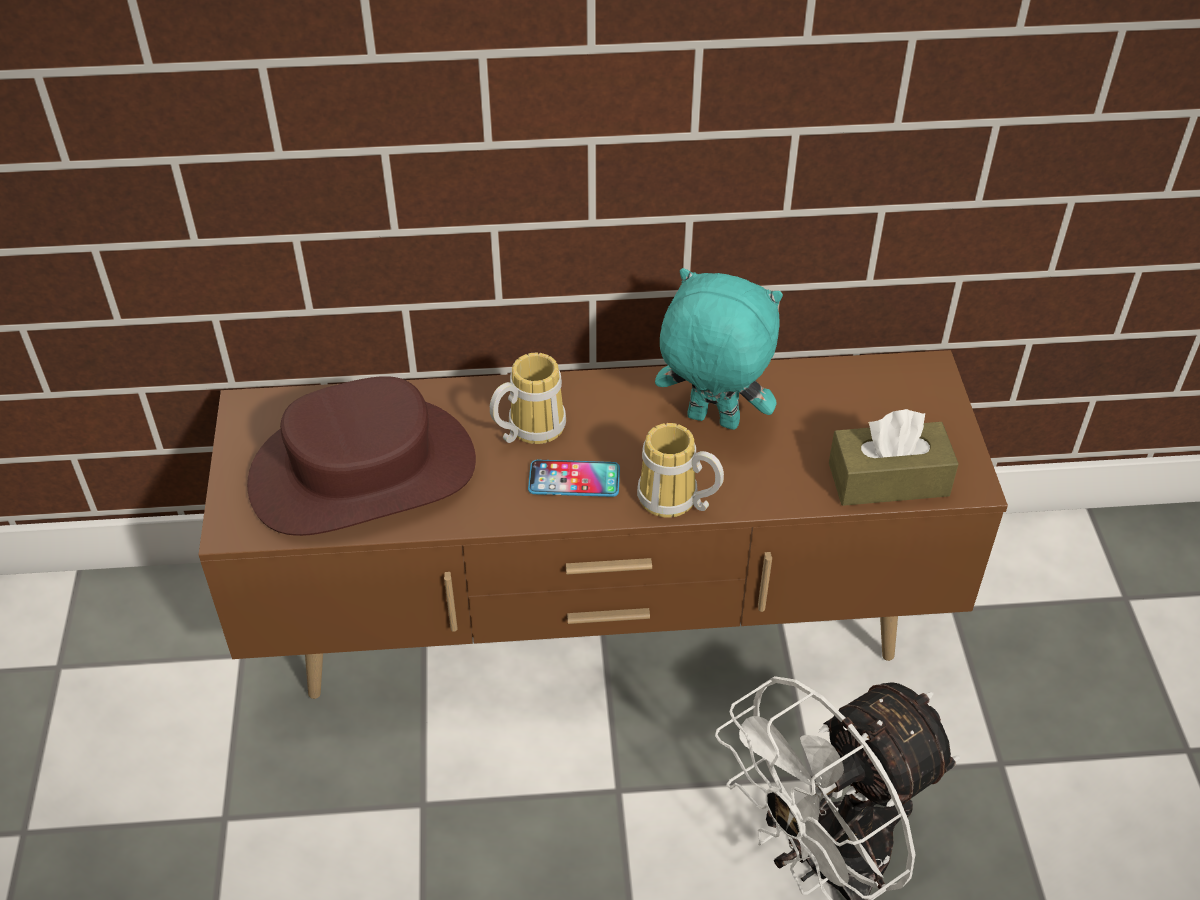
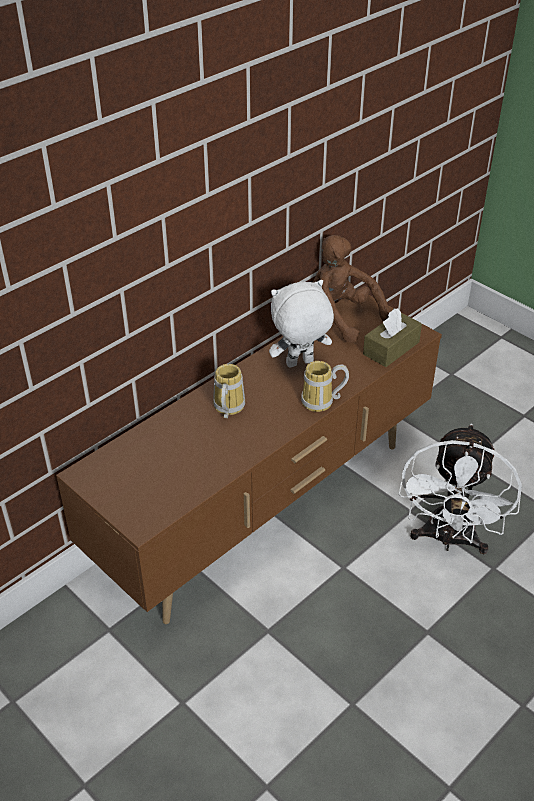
camera: 40 degrees left, 5 degrees down
brown hat [247,376,476,536] -> none
phone [528,460,620,497] -> none
turquoise plush toy [655,268,783,430] -> white plush toy [269,280,334,368]
none -> brown plush toy [313,235,391,343]

